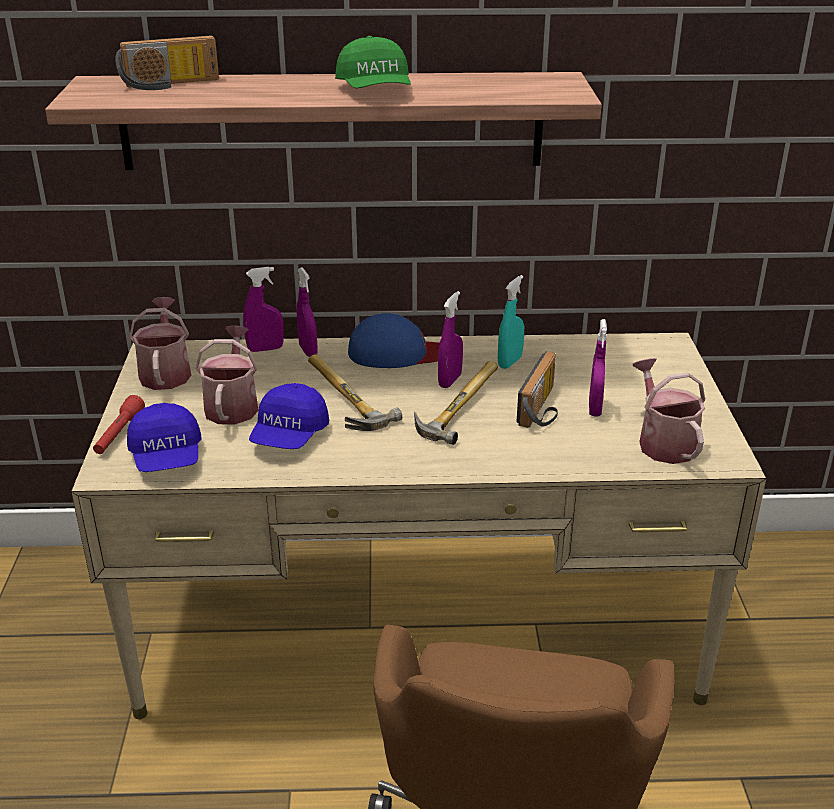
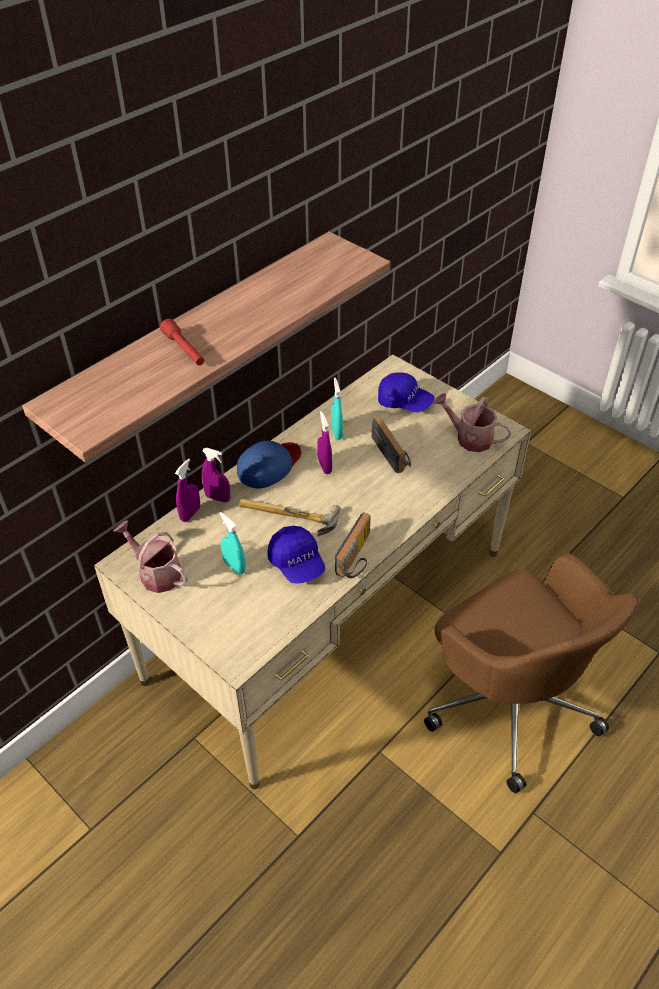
camera: 45 degrees left, 15 degrees up
red flashlight [93,395,145,454] -> red flashlight moved to [160,319,204,365]
radio [116,35,219,90] -> radio moved to [335,512,371,578]
blue cap [127,403,201,472] -> blue cap moved to [378,372,435,412]
watering can [195,325,259,425] -> turquoise spray bottle [219,512,246,574]
green cap [335,36,411,89] -> none
hammer [414,361,498,445] -> none
purple spray bottle [589,319,607,417] -> none

